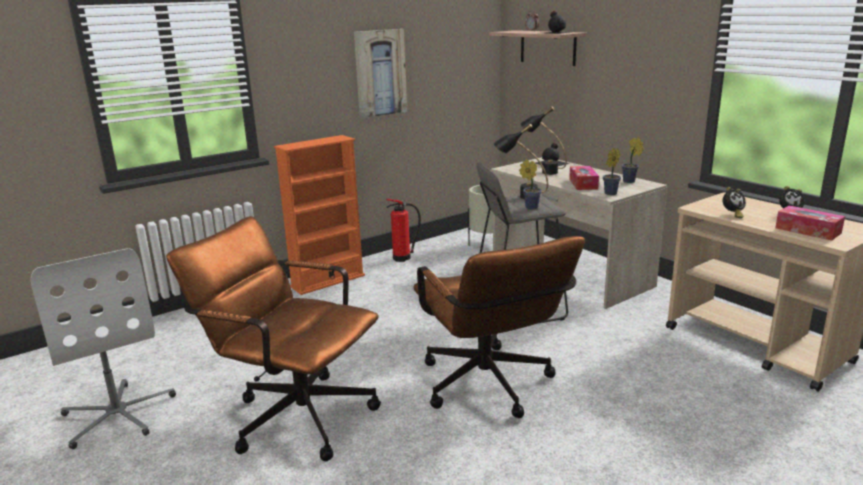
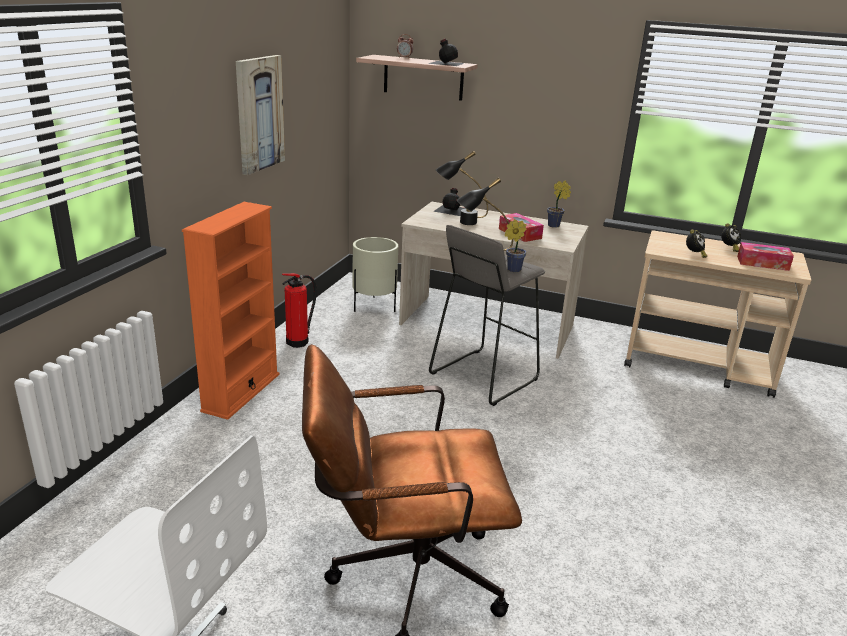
camera: 35 degrees left, 5 degrees up
brown office chair [413,236,585,418] -> none
potted plant [603,148,621,195] -> none

